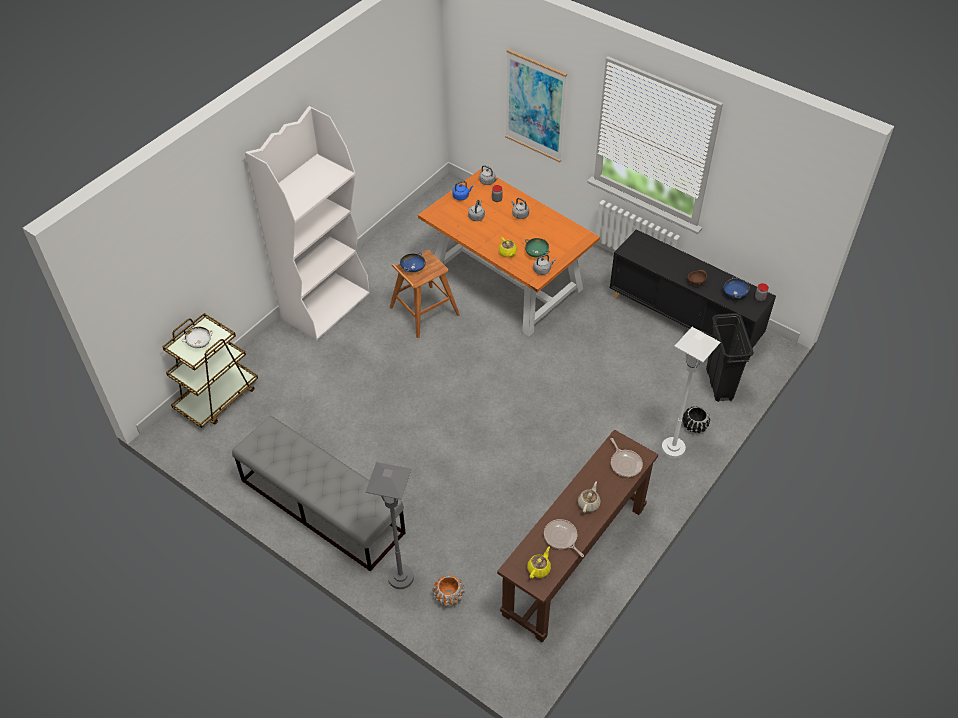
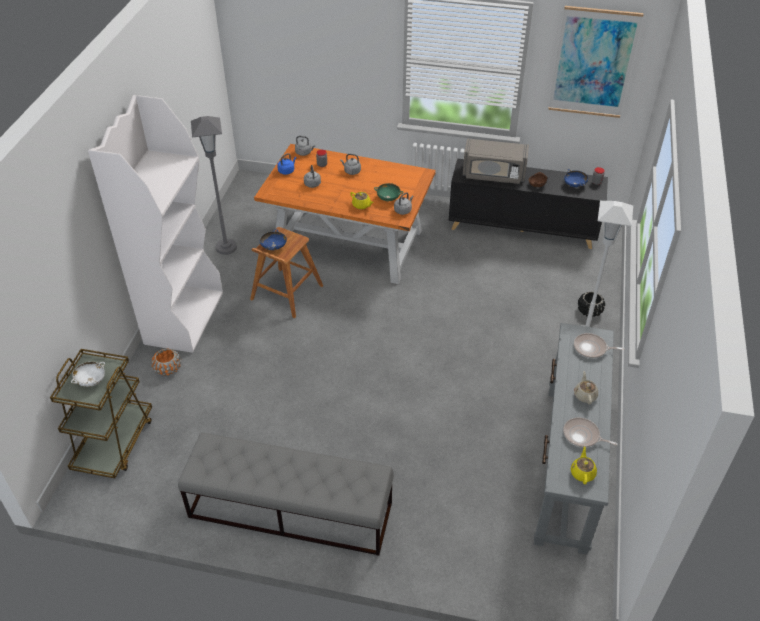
camera: 25 degrees left, 5 degrees down
grey floor lamp [366,462,414,589] -> grey floor lamp moved to [191,116,237,255]
orange planter [433,575,465,606] -> orange planter moved to [151,348,181,376]
brown console table [497,430,658,642] -> grey console table [534,323,614,554]
picture [505,49,567,162] -> picture moved to [548,6,644,118]
frying pan [610,438,643,477] -> frying pan turned 150 degrees clockwise [574,333,624,358]
black trash can [706,313,754,402] -> none
none -> grey microwave [463,139,529,184]

